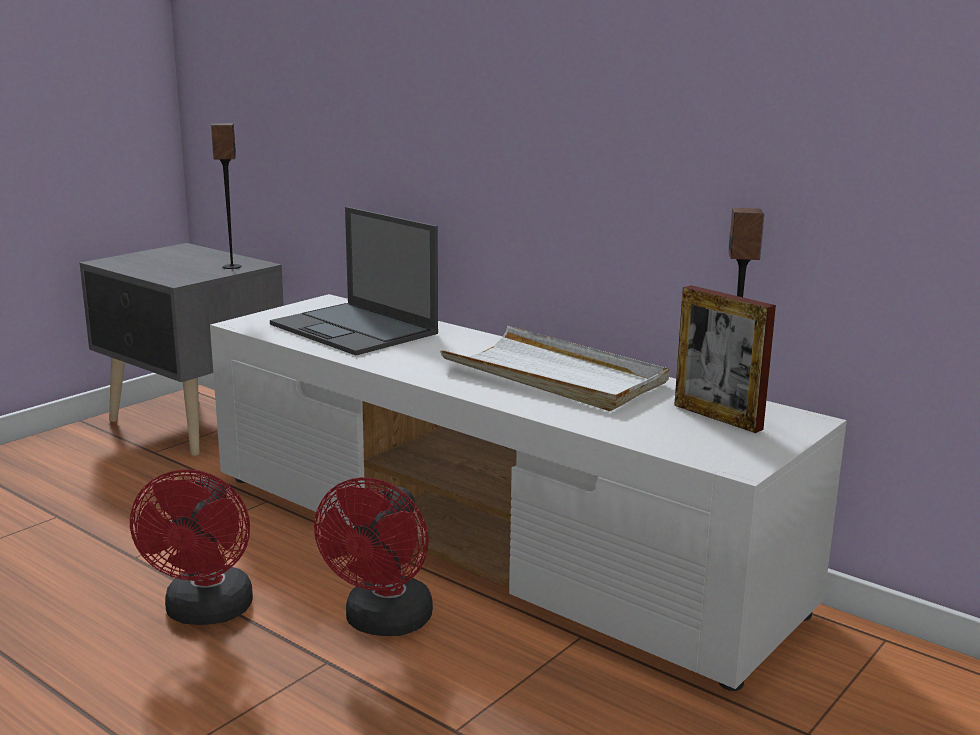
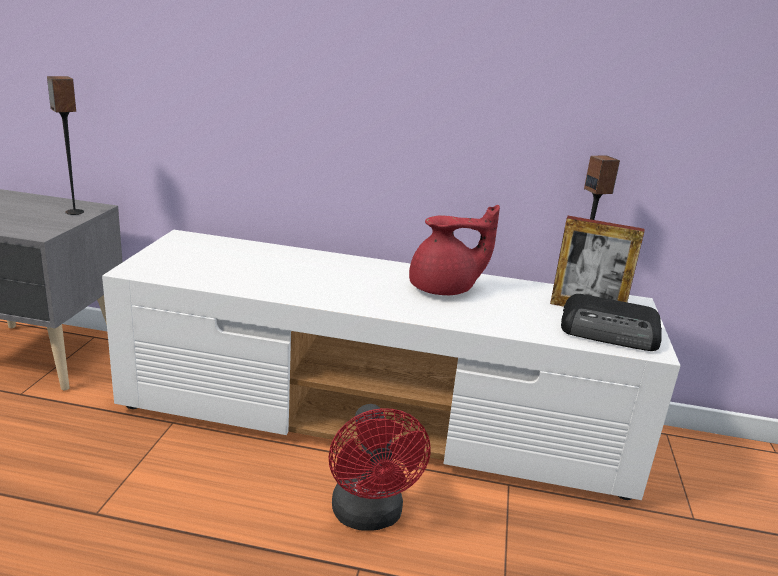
camera: 30 degrees left, 5 degrees up
red fan [130,469,253,625] -> none
laptop [270,207,438,355] -> none
white tray [440,326,669,411] -> red teapot [409,205,500,295]
none -> radio [561,294,662,351]

